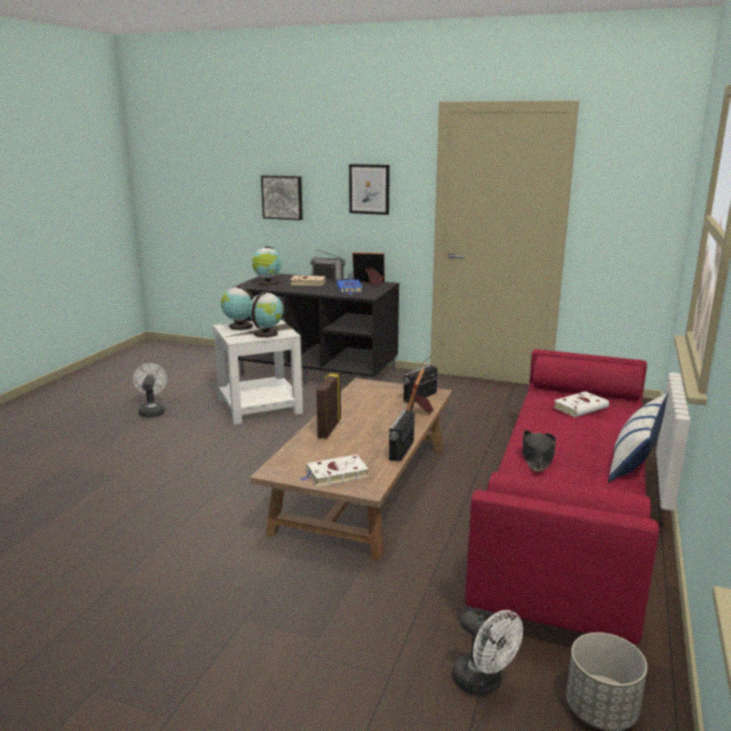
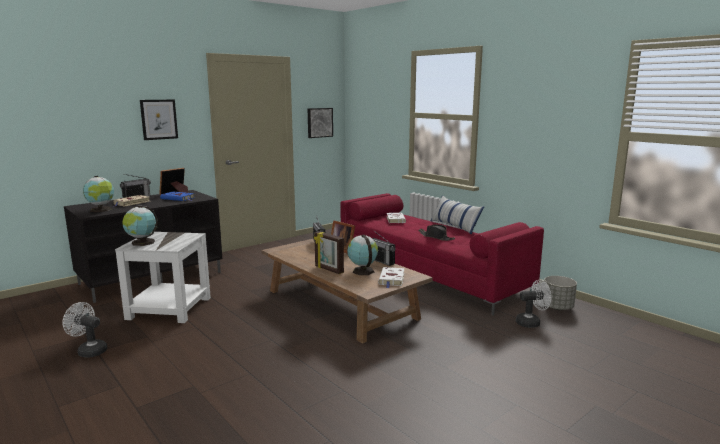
camera: 60 degrees left, 5 degrees down
globe [249,292,284,338] -> globe moved to [347,235,378,275]
picture [261,175,303,220] -> picture moved to [308,108,333,138]

